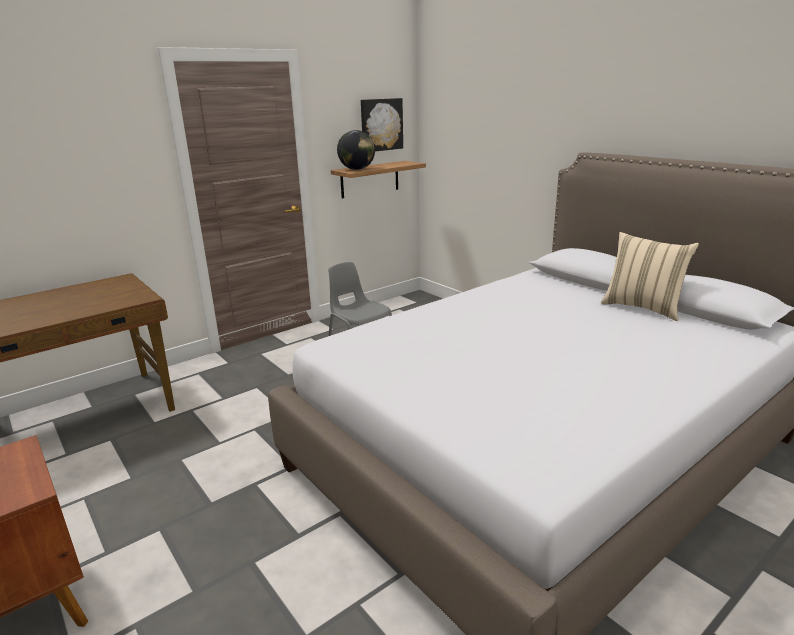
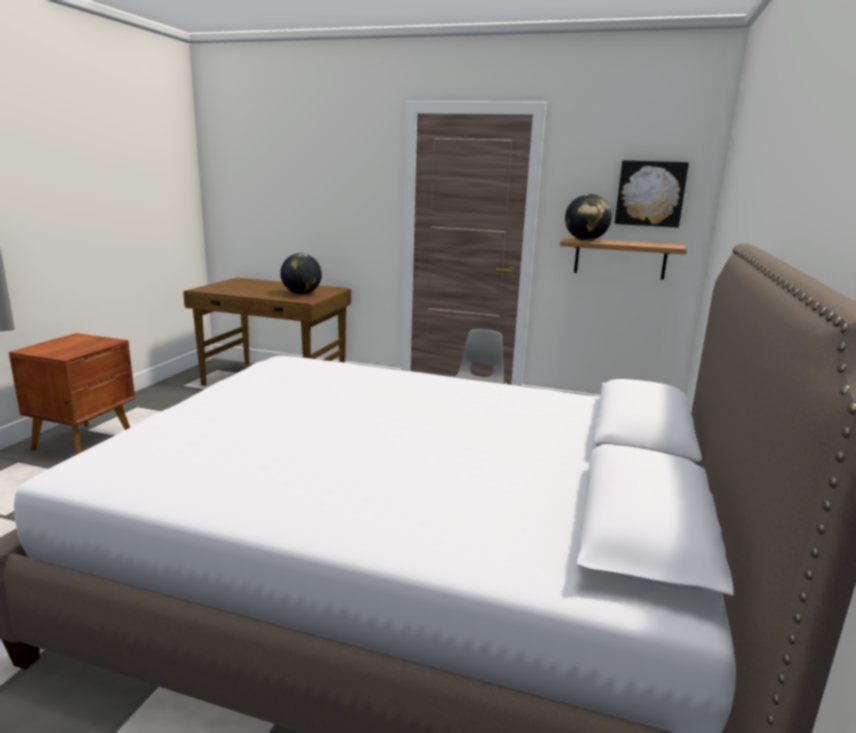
camera: 55 degrees right, 5 degrees down
beige pillow [601,232,699,321] -> none
none -> globe [280,253,322,294]

